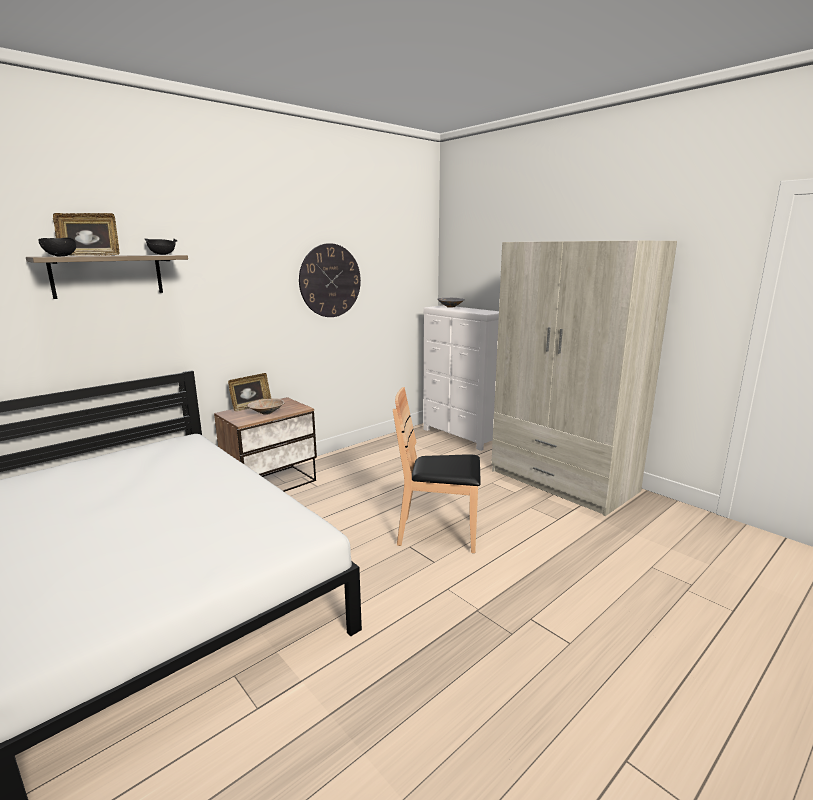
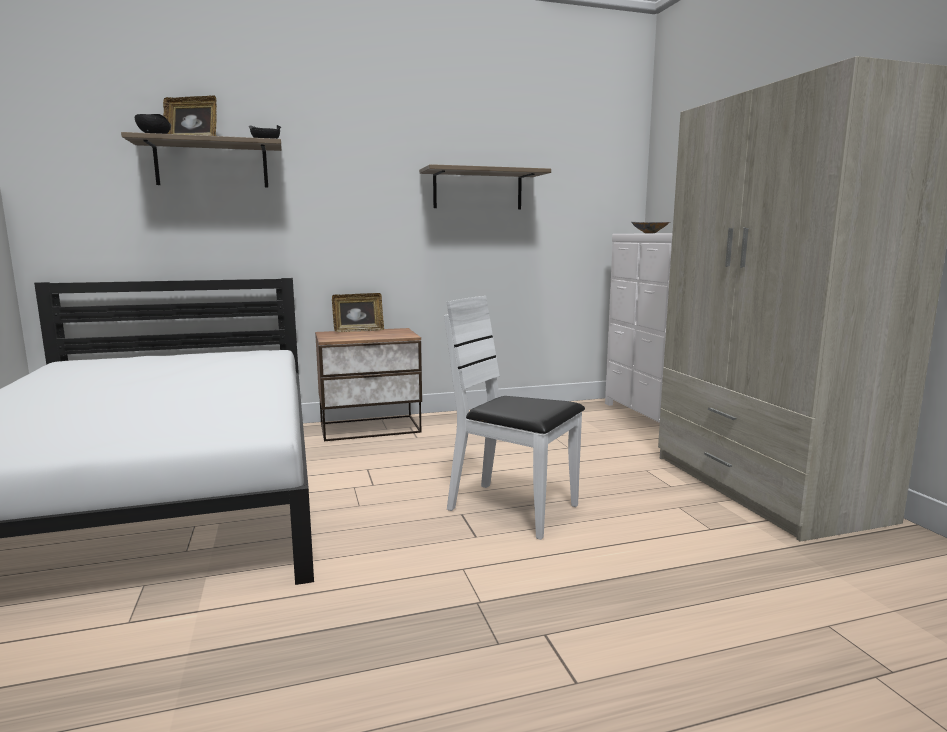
camera: 25 degrees right, 5 degrees down
beige bowl [247,398,285,415] -> none
wall clock [299,243,361,317] -> shelf [419,164,551,209]
brown chair [393,387,481,553] -> white chair [444,296,585,540]

